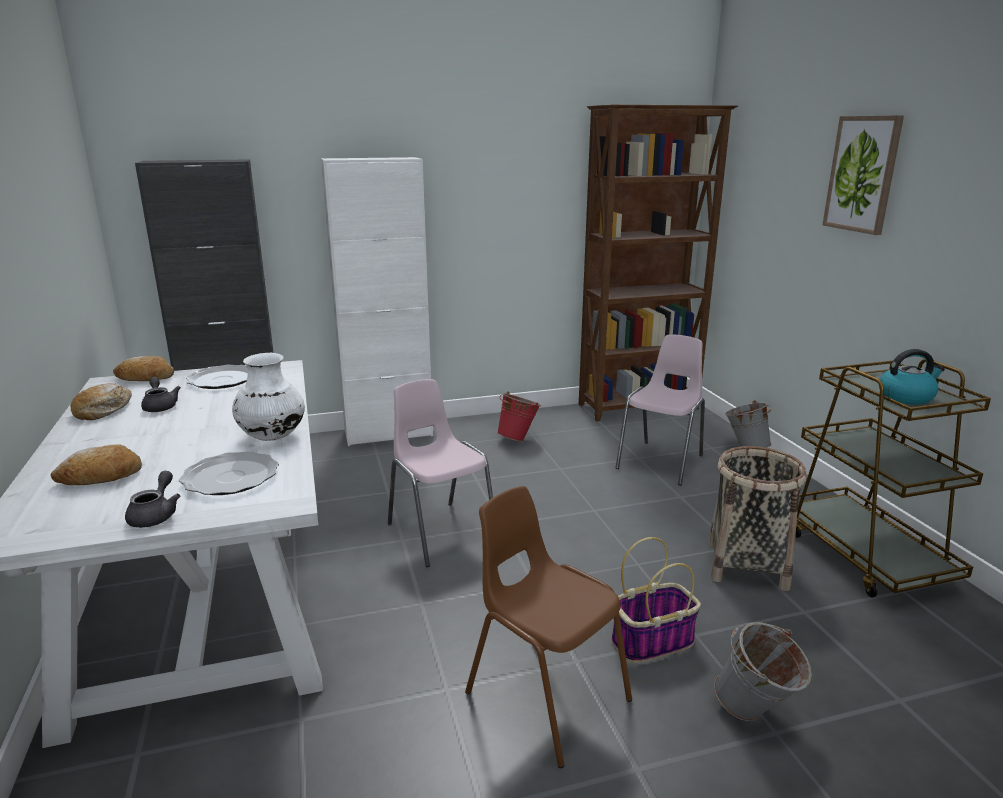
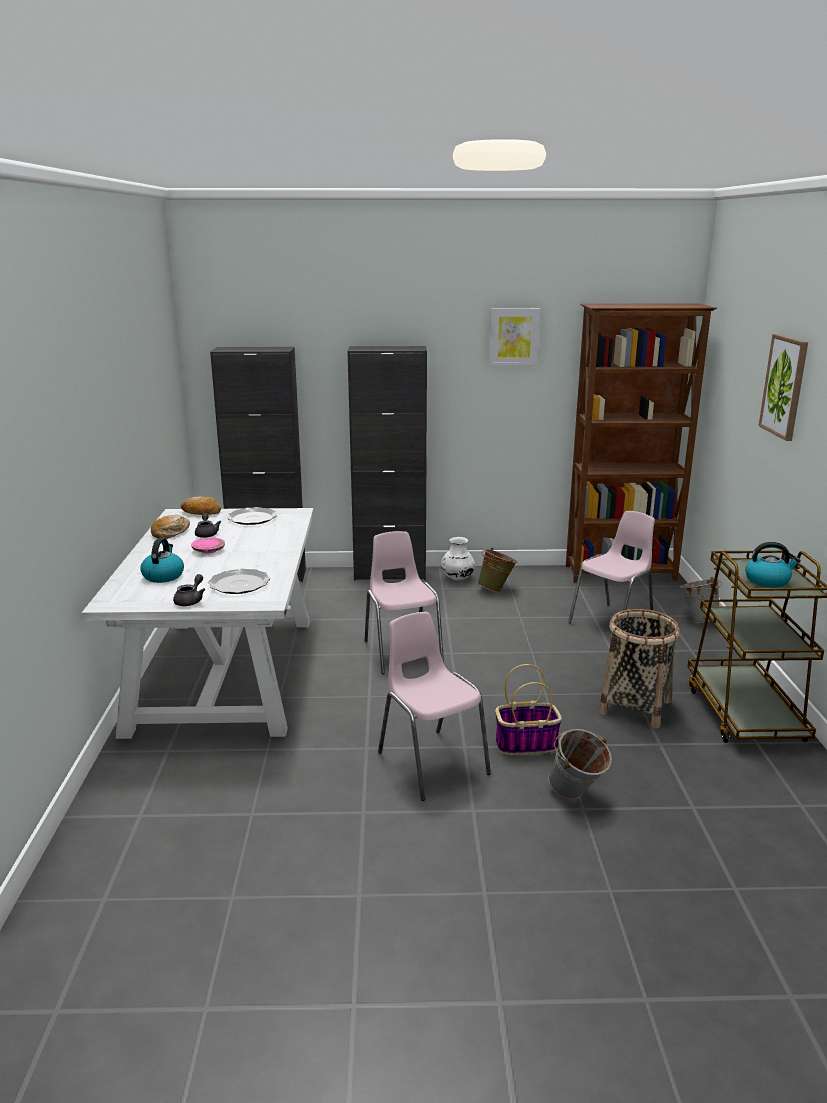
camera: 15 degrees right, 0 degrees up
bread [51,444,142,485] -> kettle [140,538,184,583]
white vase [232,353,305,441] -> white vase moved to [441,537,475,580]
white cabinet [321,157,433,446] -> black cabinet [348,346,427,581]
brown chair [465,486,632,768] -> pink chair [378,612,491,801]
red bucket [497,391,541,442] -> green bucket [478,548,517,592]
none -> pink plate [191,538,225,553]
none -> picture [489,308,540,366]

